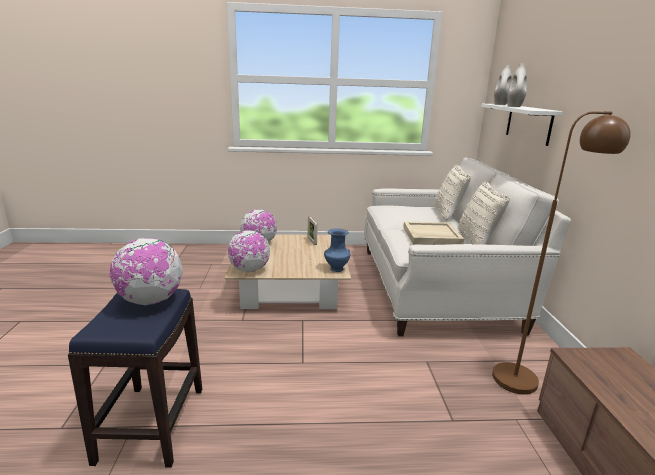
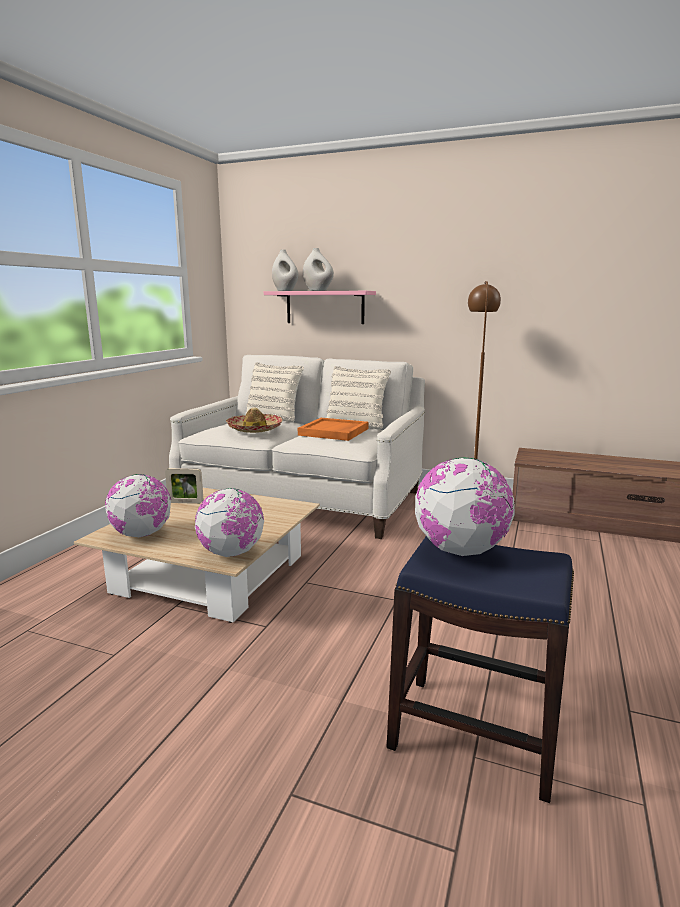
camera: 65 degrees left, 5 degrees down
blue vase [324,229,350,272] -> none
beige tray [403,222,464,245] -> orange tray [298,418,369,441]
white shelf [481,104,563,146] -> pink shelf [264,291,376,324]
none -> hat [226,408,283,433]

